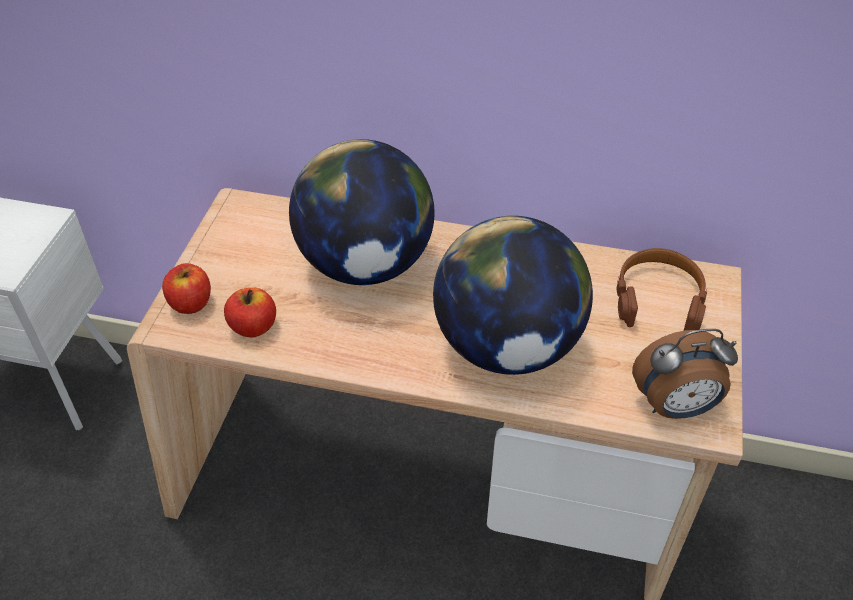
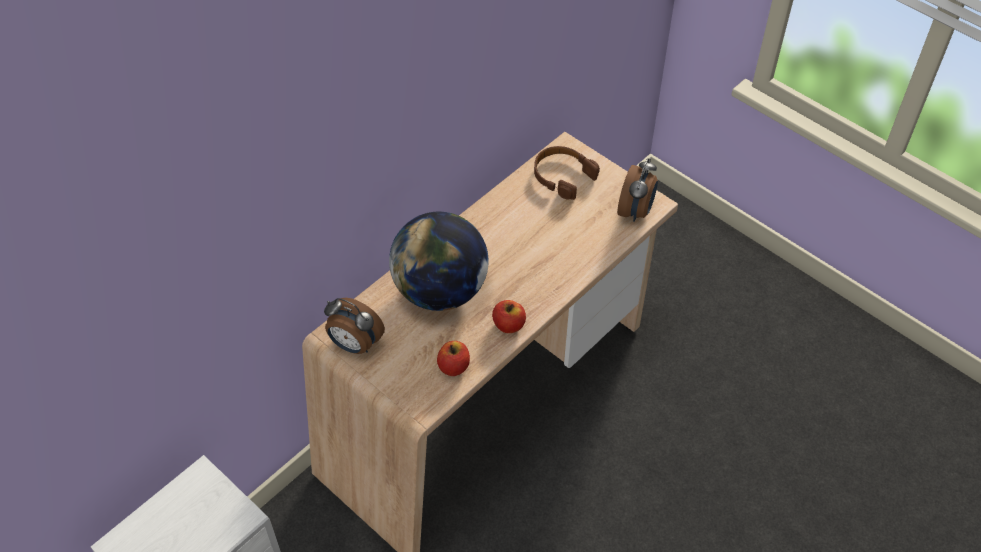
camera: 60 degrees left, 5 degrees up
apple [162,263,211,314] -> apple moved to [492,300,526,333]
globe [433,216,593,375] -> none
none -> alarm clock [324,298,385,354]

